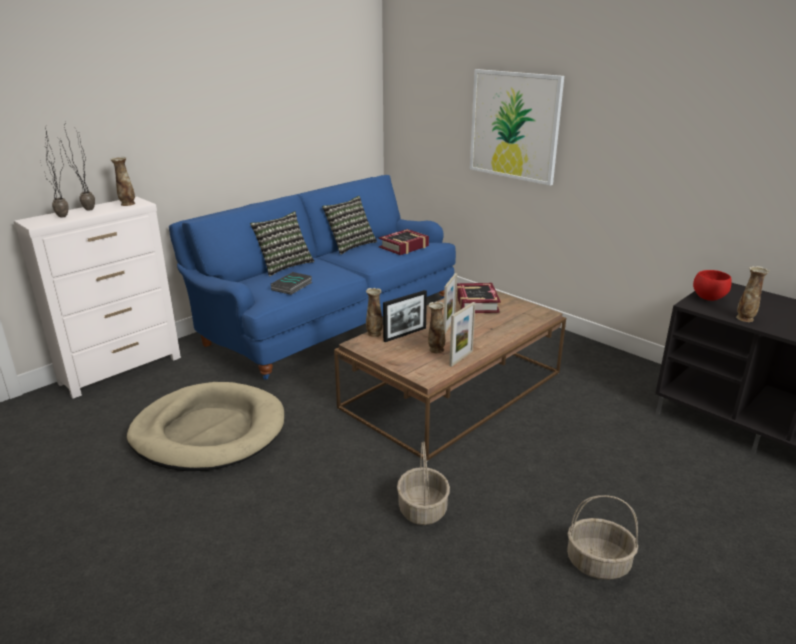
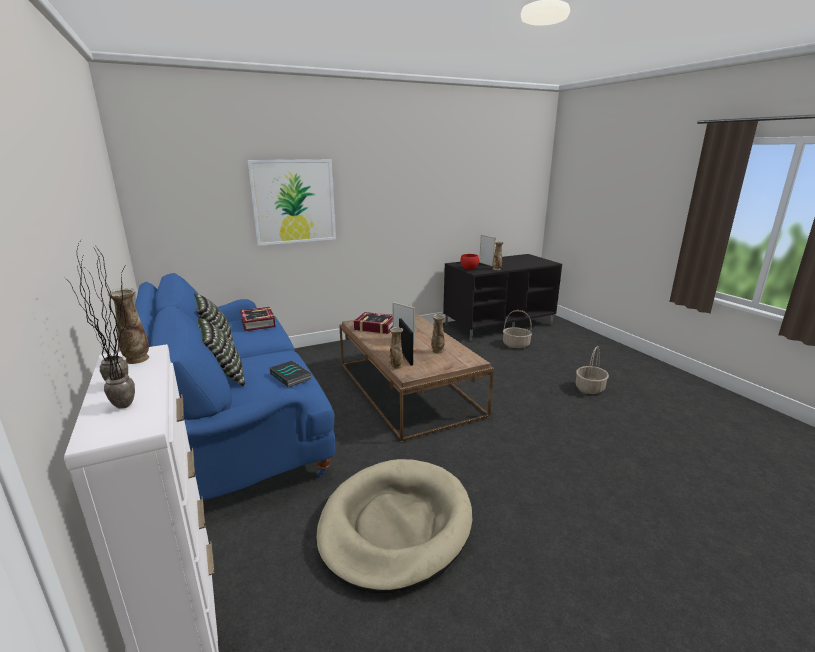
camera: 70 degrees left, 5 degrees down
basket [397,441,450,525] -> basket moved to [503,310,532,348]
picture frame [449,302,475,367] -> picture frame moved to [479,235,496,266]

